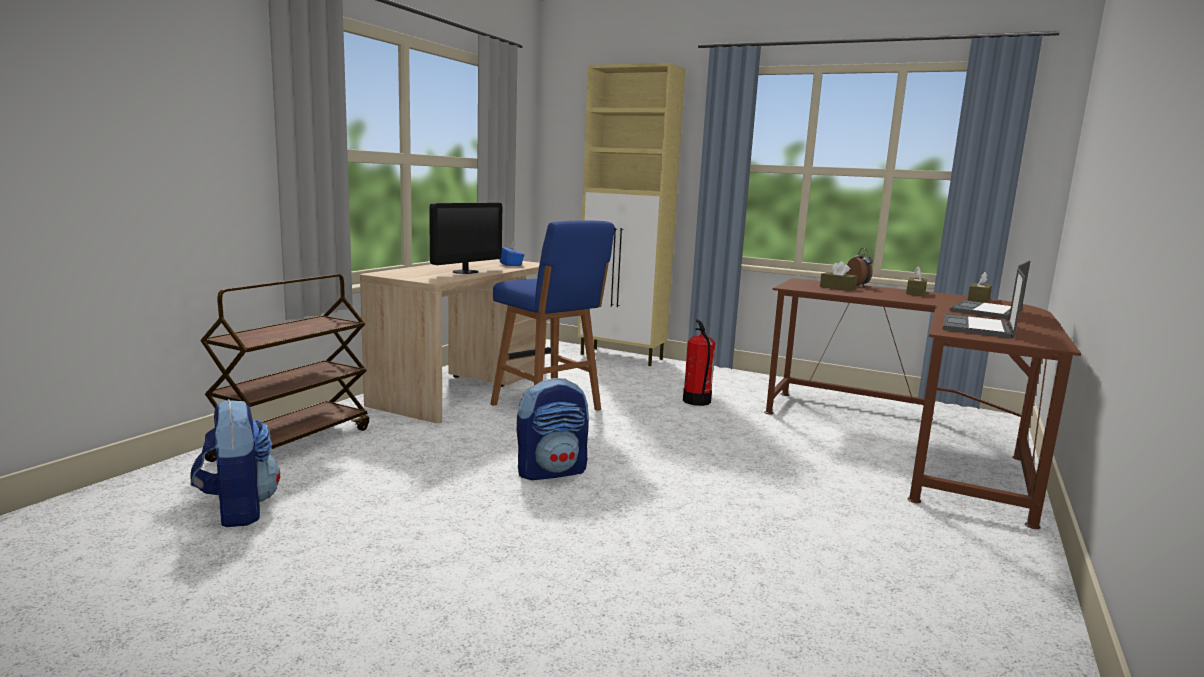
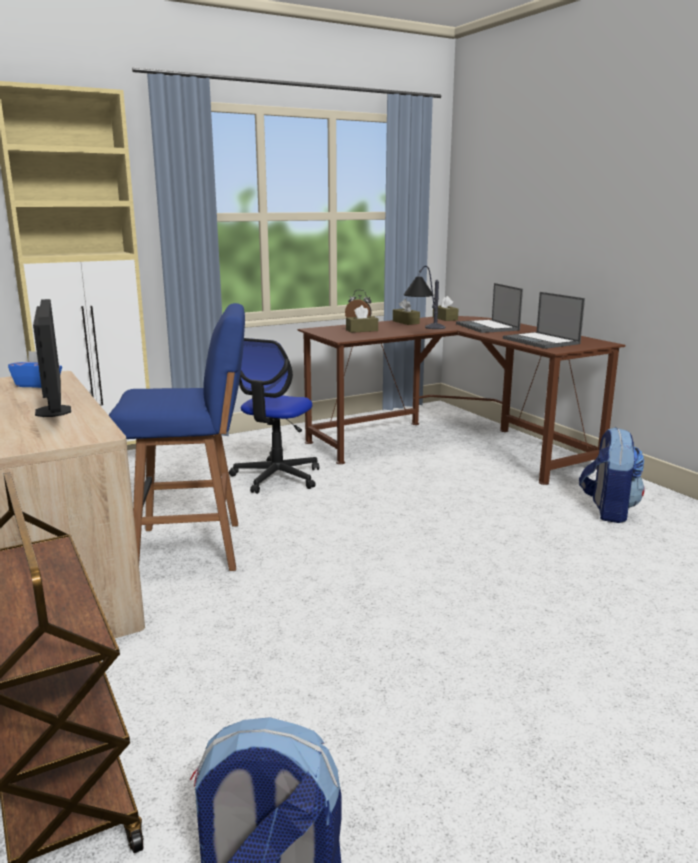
camera: 55 degrees left, 5 degrees up
backpack [517,378,589,480] -> backpack moved to [579,427,644,523]
fire extinguisher [683,319,715,406] -> office chair [229,338,319,494]
none -> table lamp [404,266,445,329]

